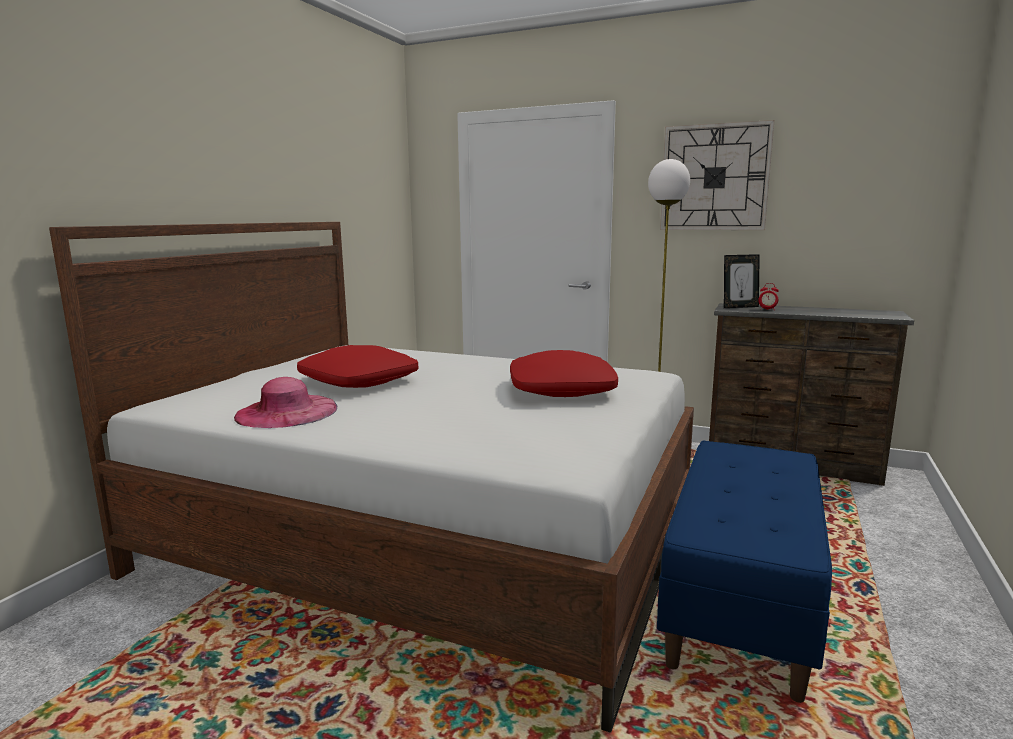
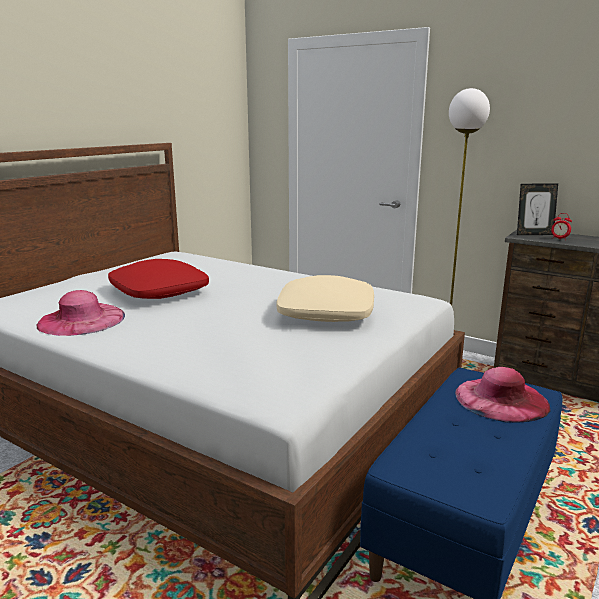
camera: 10 degrees right, 5 degrees up
red pillow [510,350,618,397] -> beige pillow [276,275,374,322]
wall clock [660,120,775,230] -> none
none -> pink hat [455,367,551,423]

